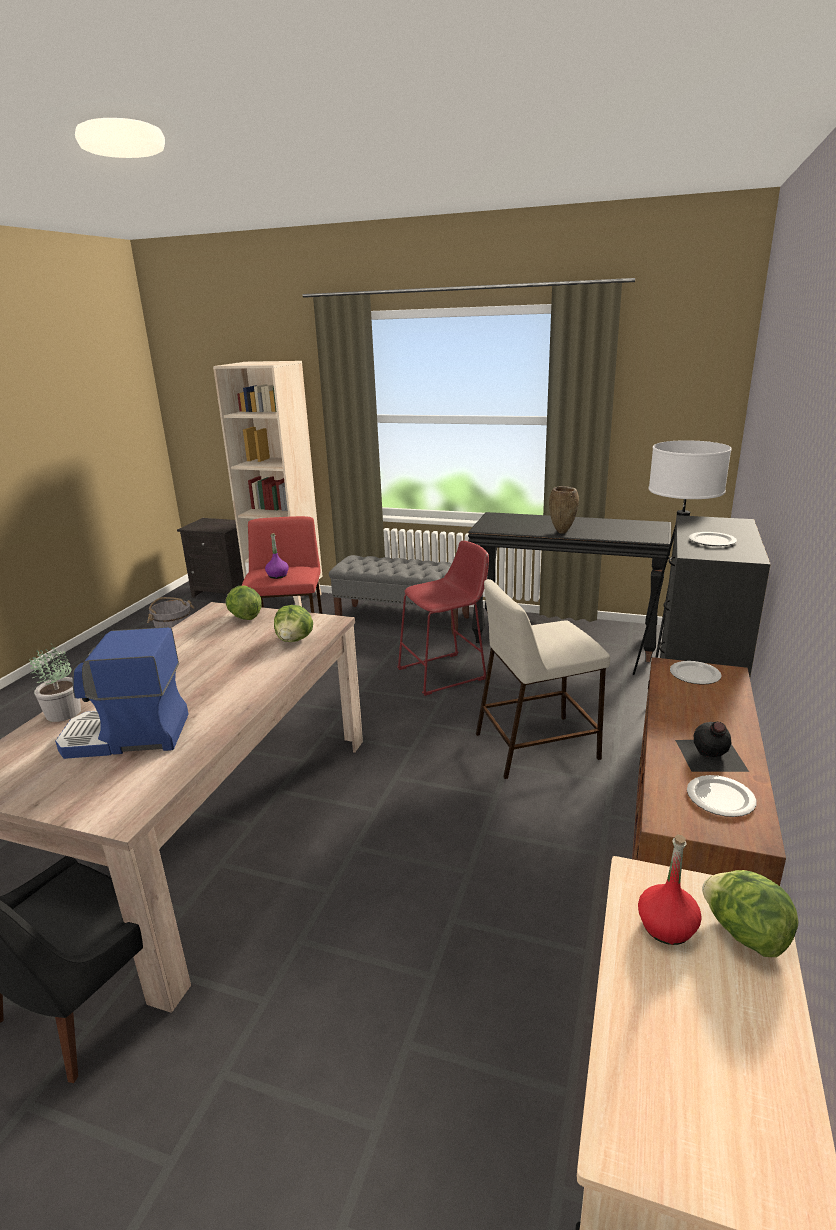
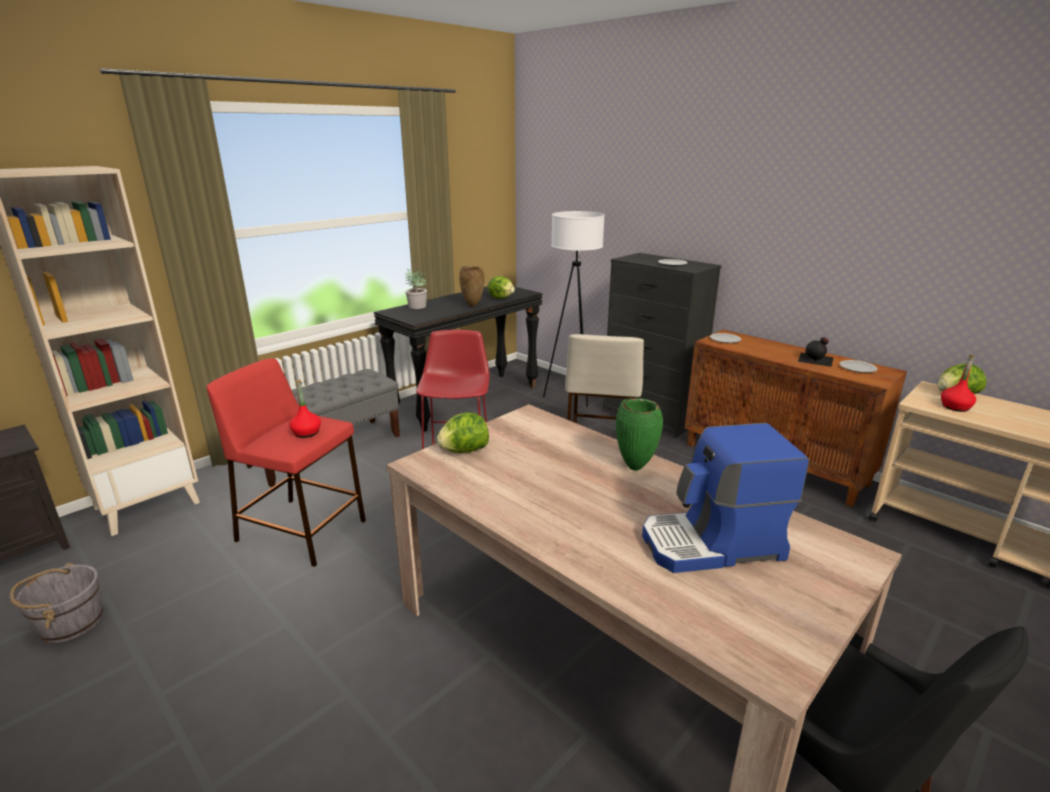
camera: 65 degrees left, 0 degrees up
potted plant [29,643,81,722] -> potted plant moved to [405,268,427,309]
coffee machine [55,627,189,759] -> coffee machine turned 60 degrees clockwise [642,423,809,573]
purple bottle [265,533,289,579] -> red bottle [289,380,321,438]
lettuce [274,605,313,642] -> lettuce moved to [488,276,515,299]
none -> green vase [616,398,663,471]

